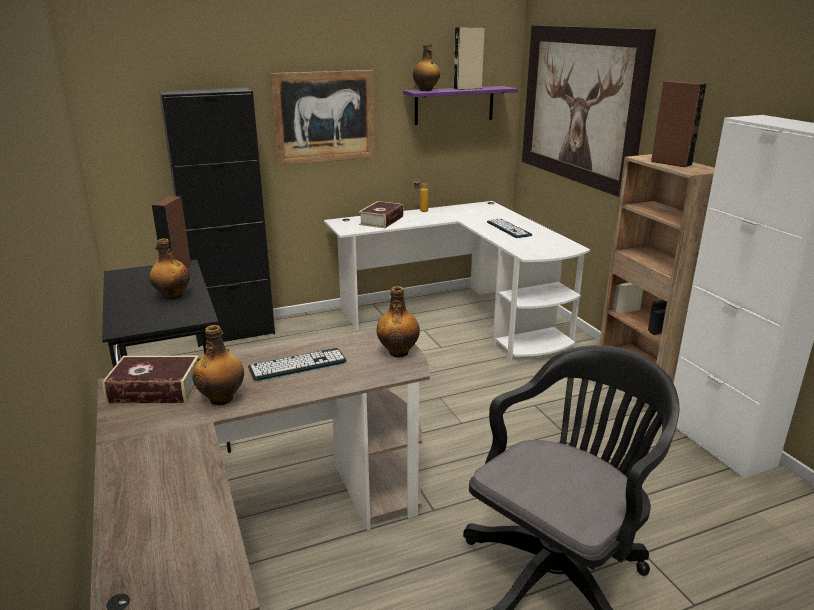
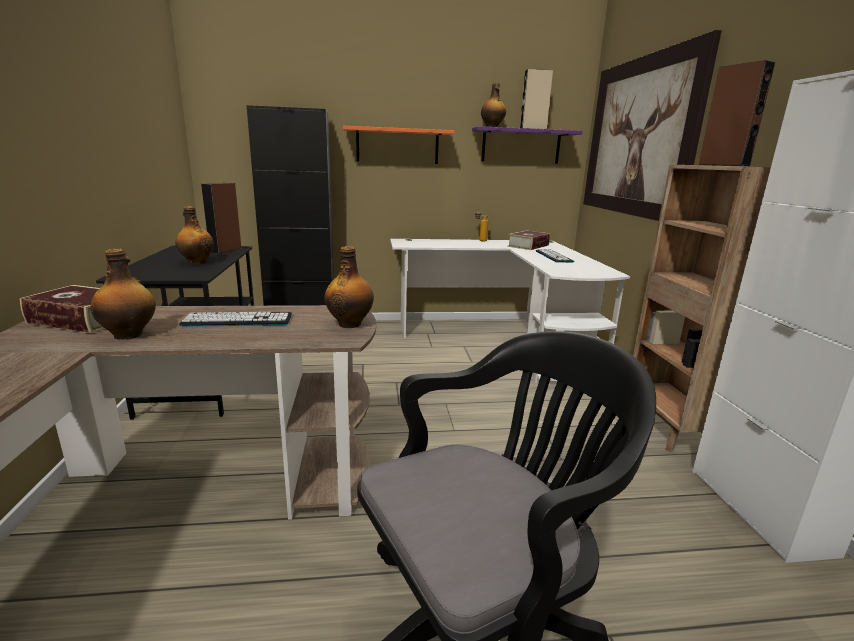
camera: 15 degrees right, 5 degrees down
picture [270,70,375,166] -> orange shelf [343,126,455,164]
book [359,201,404,228] -> book moved to [507,230,550,250]

